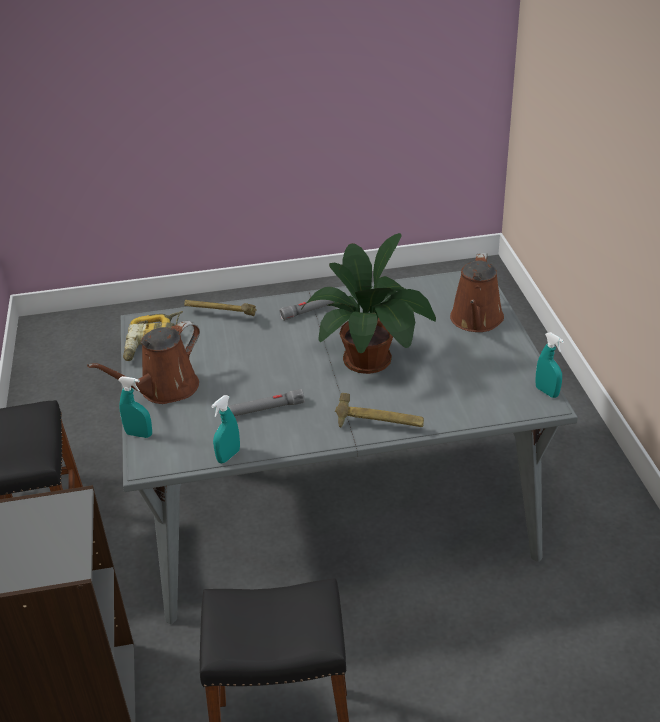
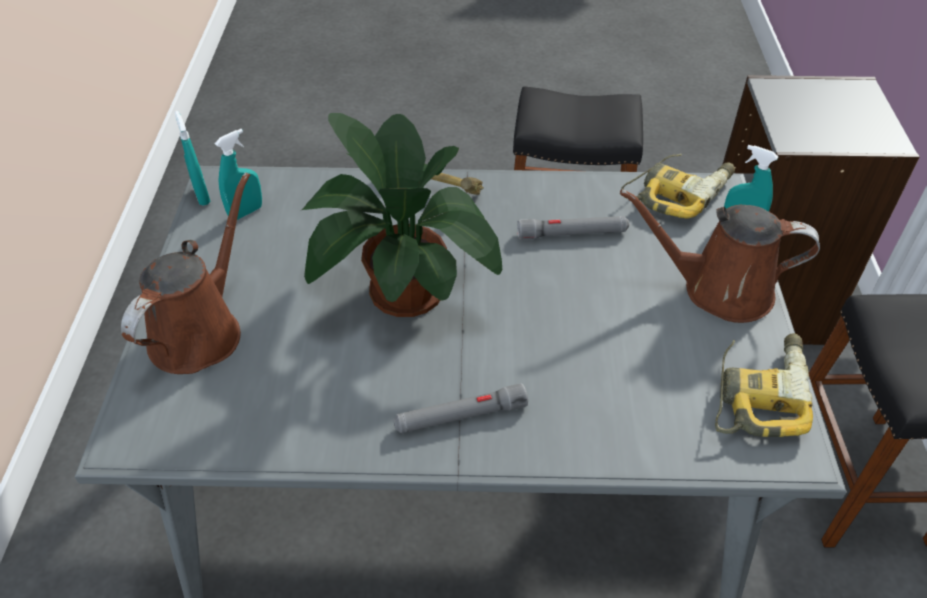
camera: 170 degrees left, 10 degrees up
brown watering can [87,321,200,404] -> brown watering can turned 135 degrees counterclockwise [620,189,820,323]
hammer [184,300,257,316] -> none
turquoise spray bottle [211,395,240,463] -> turquoise spray bottle moved to [215,129,262,220]
none -> power drill [621,154,735,219]

